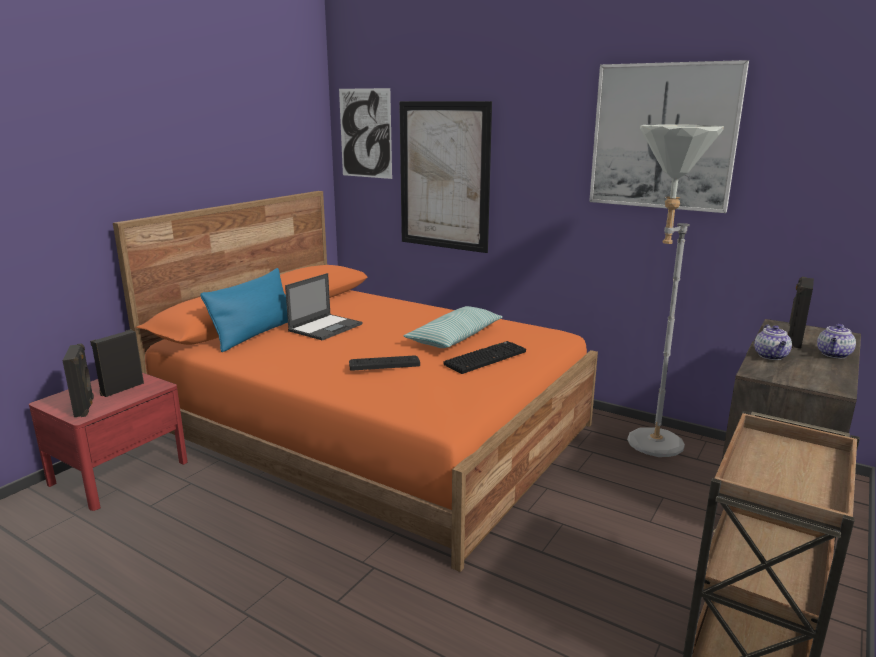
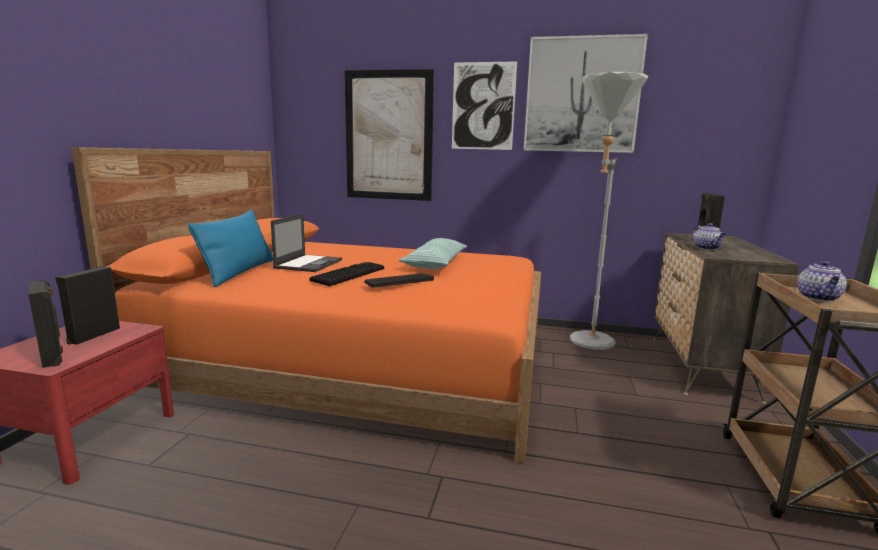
camera: 20 degrees left, 5 degrees down
picture [339,88,392,179] -> picture moved to [452,61,517,150]
keyboard [443,341,526,374] -> keyboard moved to [309,262,384,286]
teapot [817,324,856,358] -> teapot moved to [797,261,847,301]

